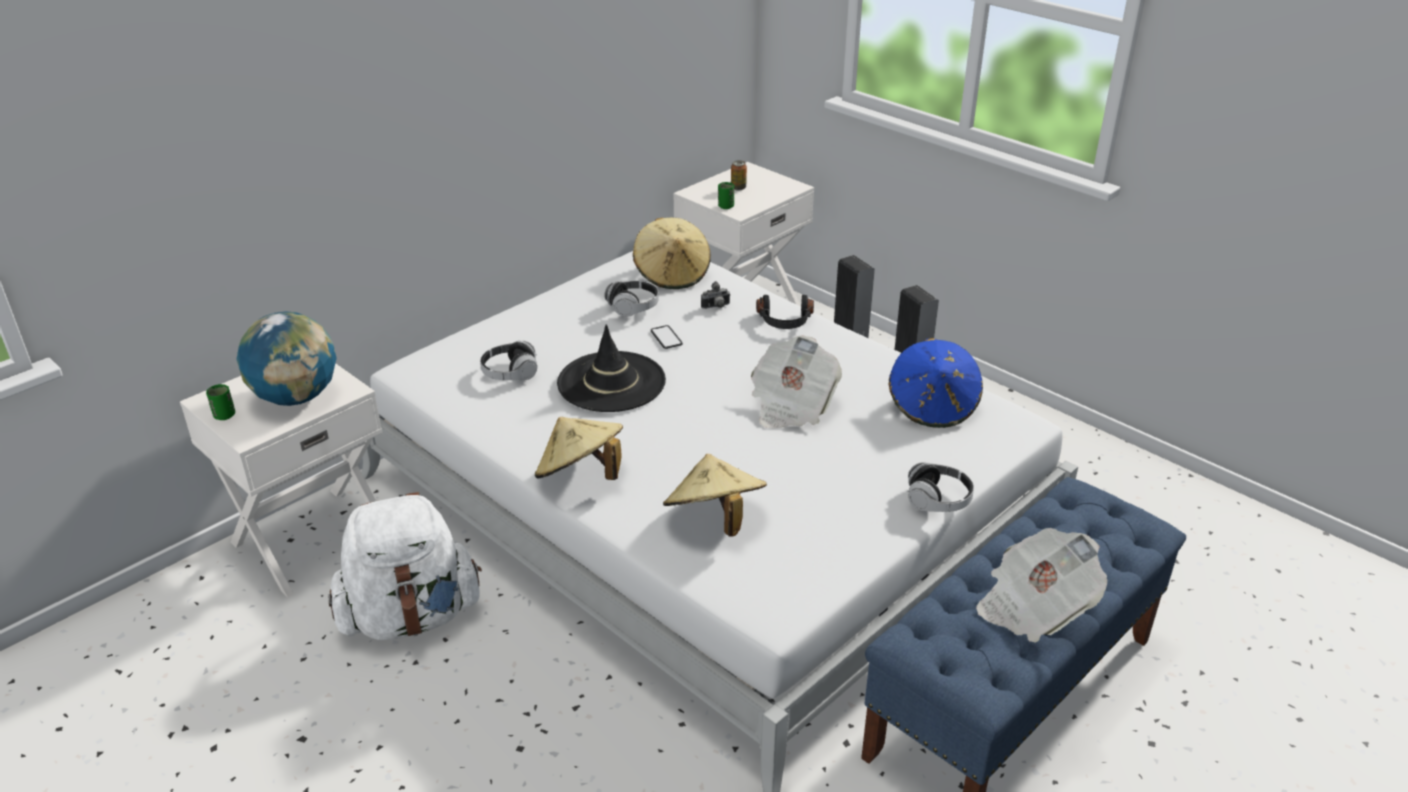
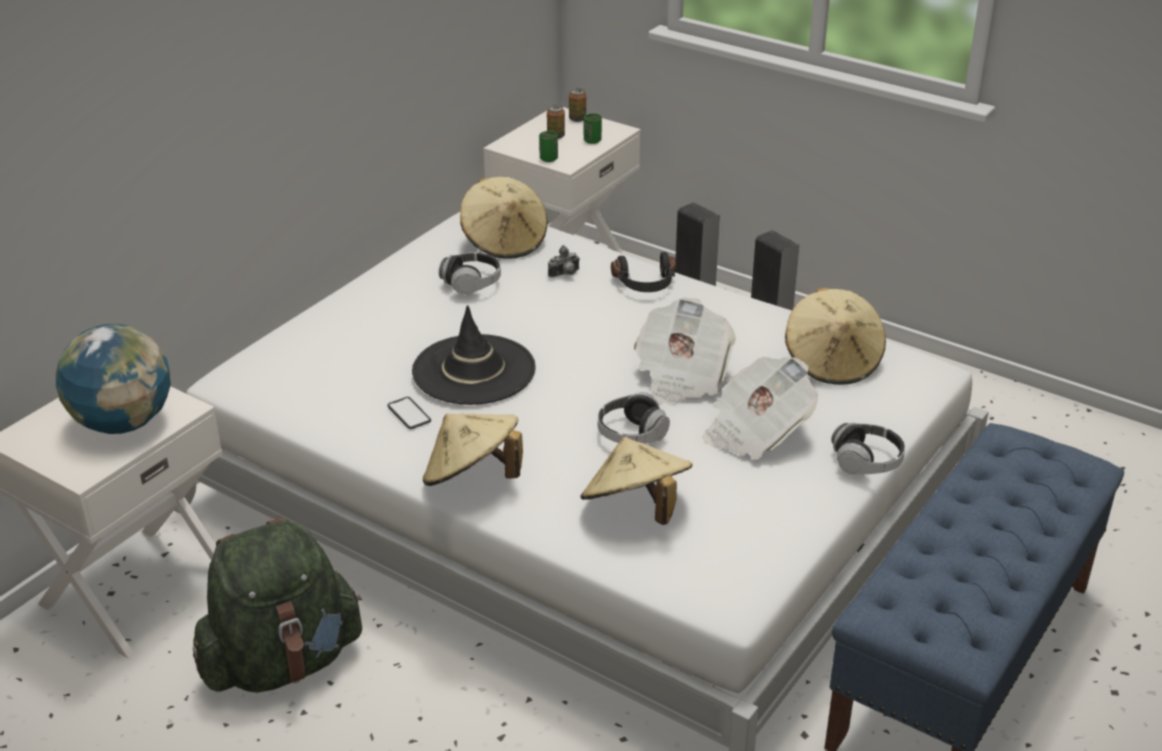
camera: 10 degrees left, 0 degrees up
green cup [206,384,235,420] -> green cup moved to [584,113,602,144]
white backpack [329,492,482,640] -> green backpack [193,518,362,693]
headphones [480,341,537,381] -> headphones moved to [598,392,670,444]
phone [651,325,683,349] -> phone moved to [388,397,431,429]
blue hat [888,338,983,428] -> beige hat [785,288,886,385]
newspaper [976,528,1107,643] -> newspaper moved to [702,357,818,459]
none -> can [569,88,586,122]

